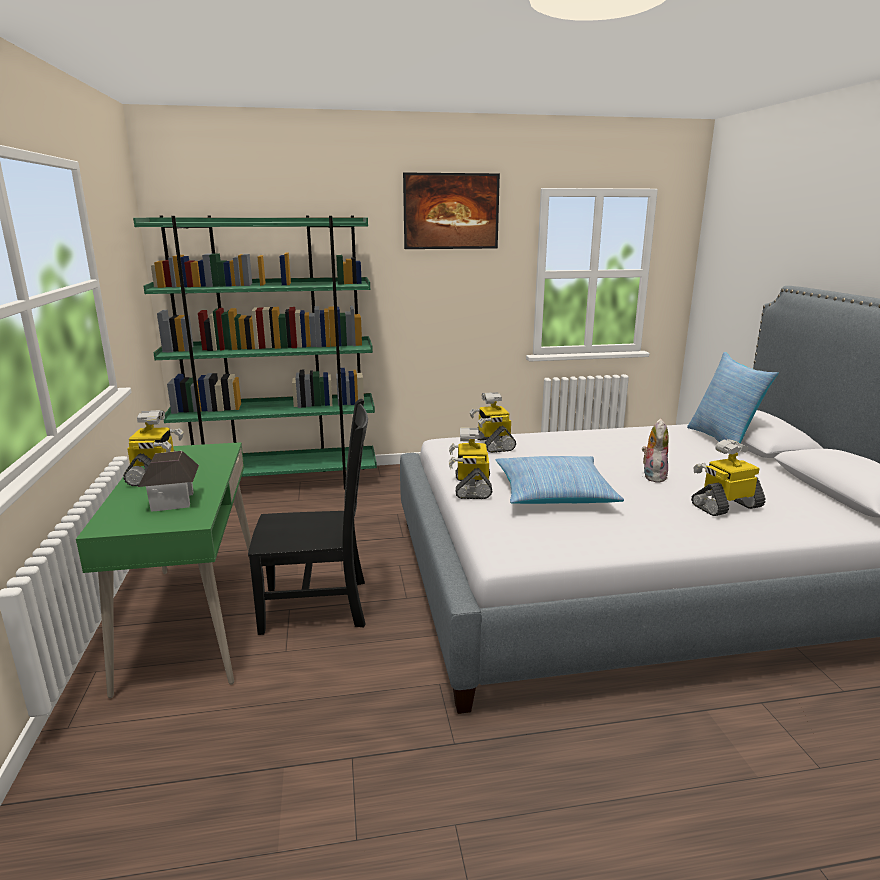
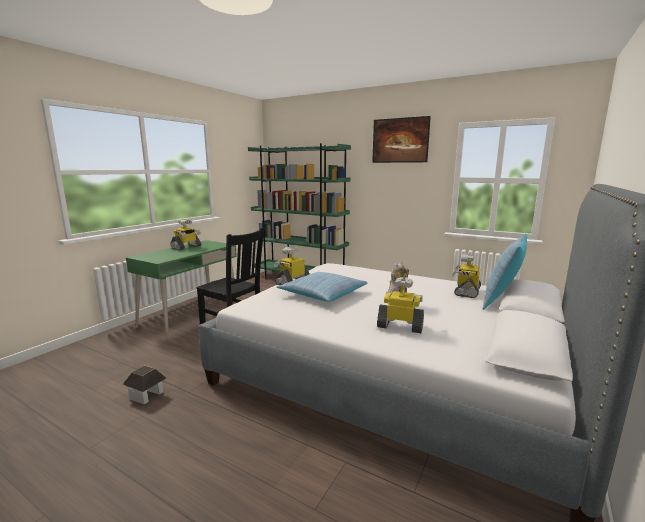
camera: 40 degrees right, 5 degrees down
toy house [138,451,199,511] -> toy house moved to [123,366,166,404]
toy robot [470,392,516,453] -> toy robot moved to [452,254,481,298]

